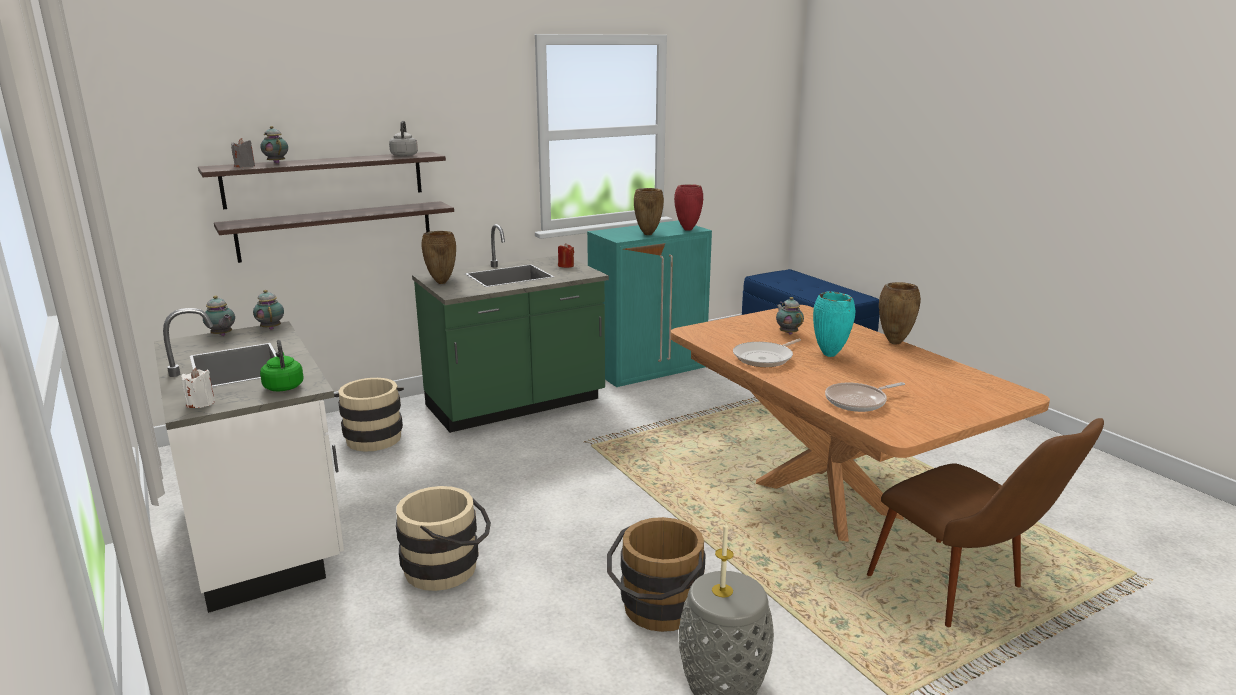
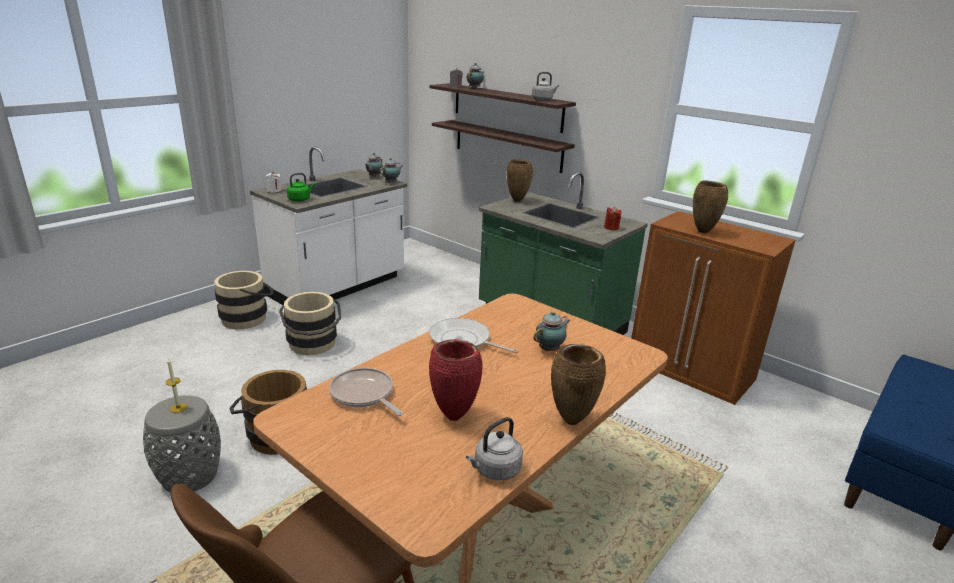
camera: 70 degrees right, 5 degrees up
beige bucket [334,378,404,452] -> beige bucket moved to [214,271,274,329]
turquoise cabinet [587,220,712,387] -> brown cabinet [631,211,796,405]
red vase [674,184,703,231] -> red vase moved to [429,339,482,421]
turquoise vase [813,291,856,357] -> none
none -> grey kettle [466,417,523,480]

